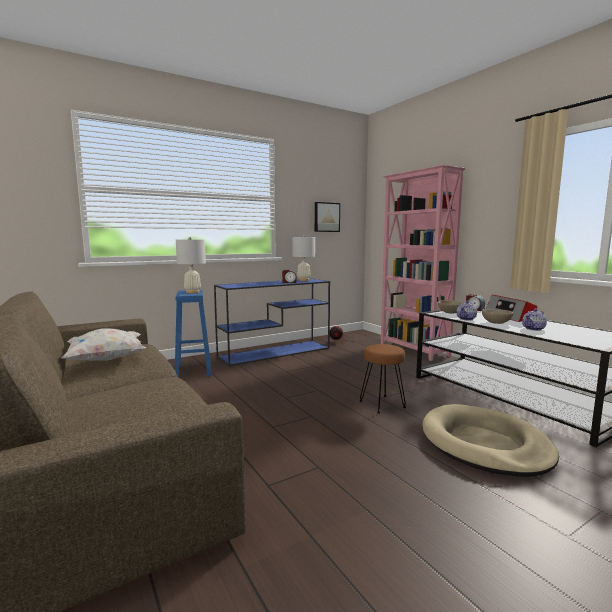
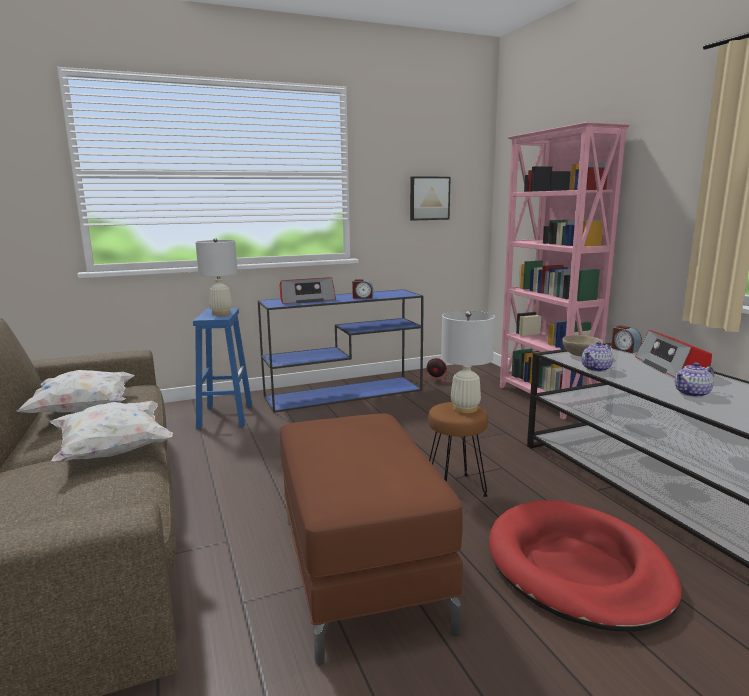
camera: 10 degrees right, 5 degrees up
white table lamp [292,235,315,281] -> white table lamp moved to [441,311,495,413]
beige dog bed [423,404,559,477] -> red dog bed [489,500,682,632]
beige bowl [482,309,513,324] -> none
none -> white pillow [50,401,173,463]
none -> radio [280,277,336,304]
none -> brown ottoman [280,413,463,664]

